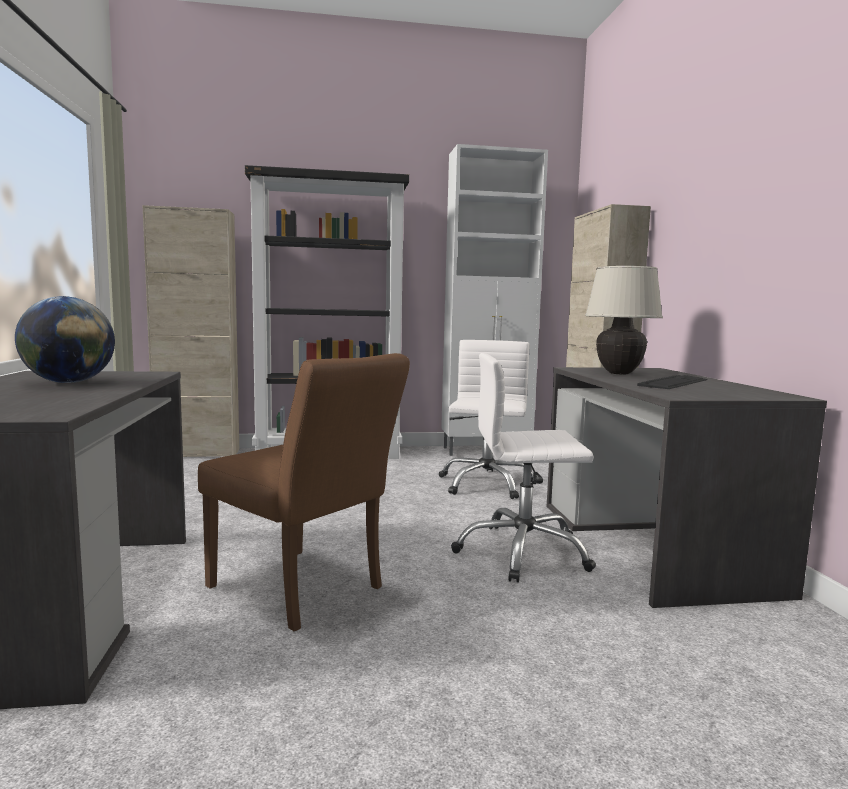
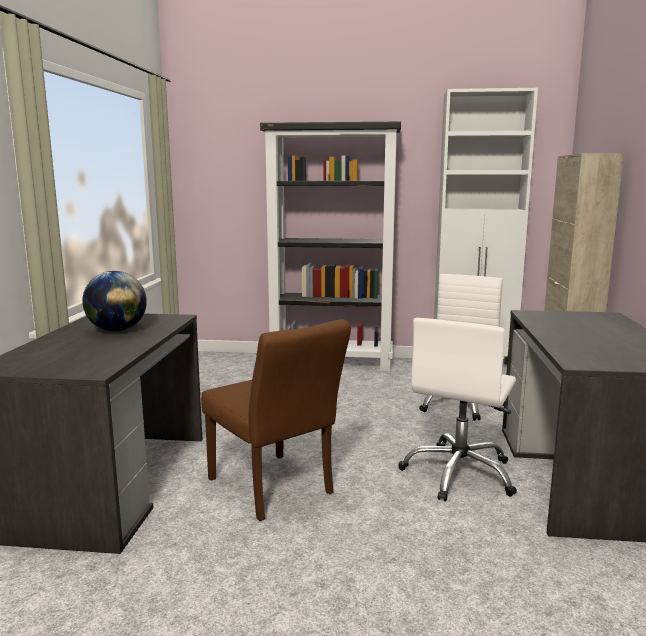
camera: 15 degrees right, 5 degrees up
beige cabinet [143,205,239,457] -> none
white office chair [451,353,596,583] -> white office chair turned 75 degrees counterclockwise [398,318,517,501]
beige table lamp [585,266,663,374] -> none
keyboard [637,375,707,389] -> none

